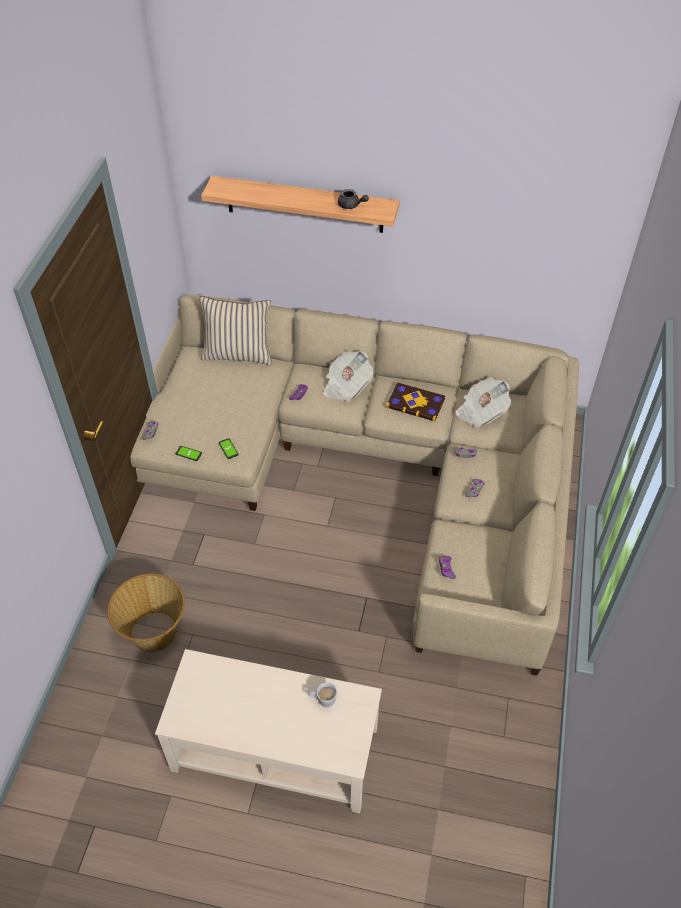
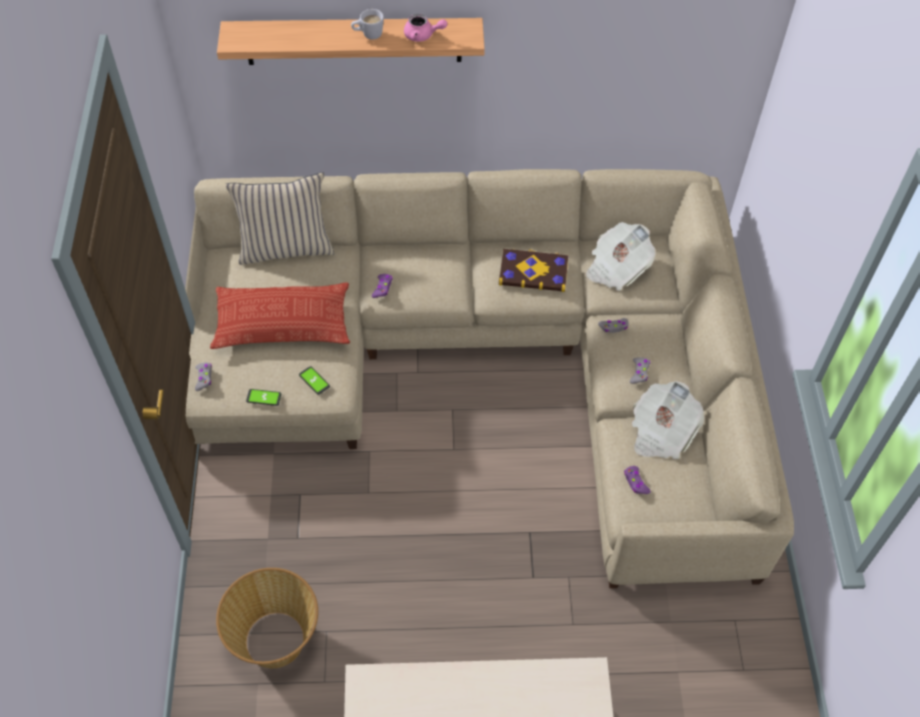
camera: 15 degrees left, 5 degrees up
white mug [308,682,337,707] -> white mug moved to [351,9,384,40]
newspaper [323,351,373,402] -> newspaper moved to [632,381,704,459]
grey teapot [338,189,369,209] -> pink teapot [404,14,447,42]
none -> pillow [210,282,350,349]

